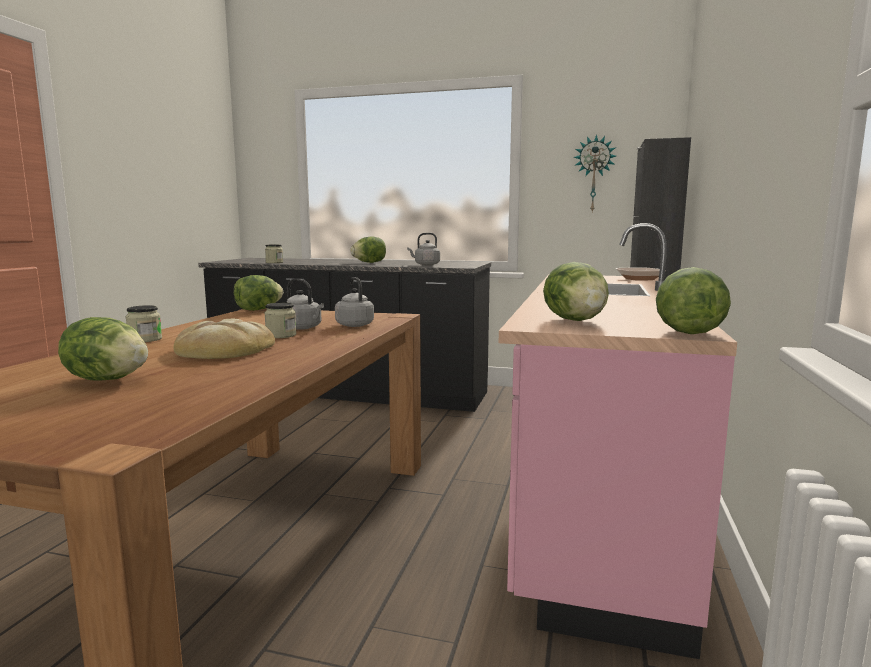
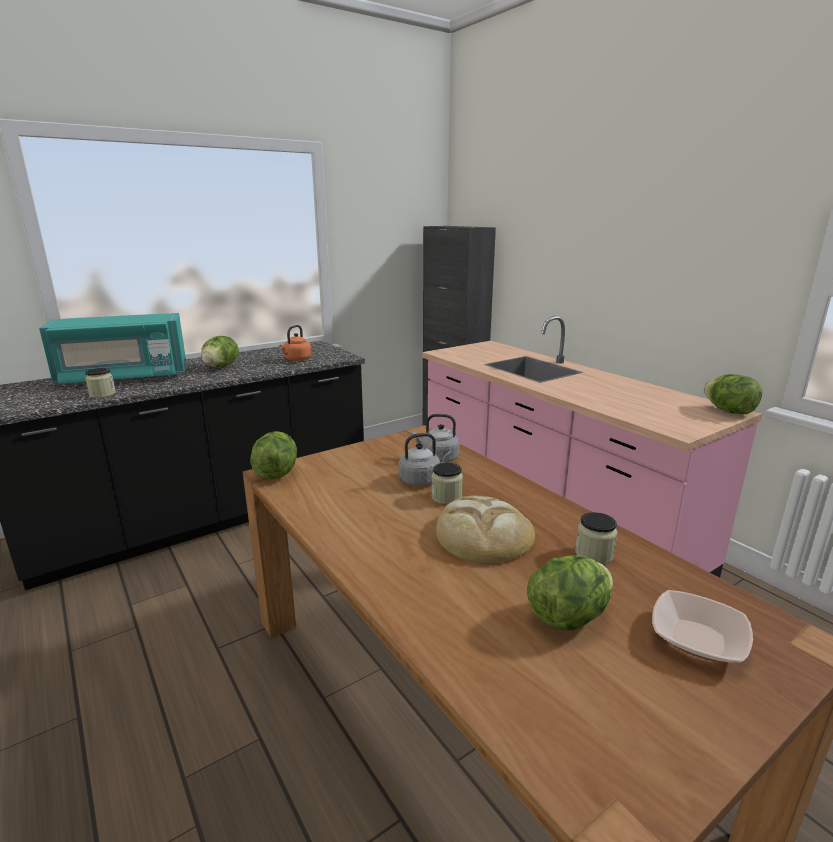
camera: 50 degrees left, 10 degrees up
jar [126,305,162,342] -> jar moved to [575,512,617,564]
grey kettle [407,233,440,265] -> orange kettle [279,325,312,361]
lettuce [543,262,609,321] -> none
wall clock [574,134,616,212] -> none
bowl [616,268,666,280] -> bowl moved to [652,590,753,662]
none -> turquoise microwave [39,313,186,385]

